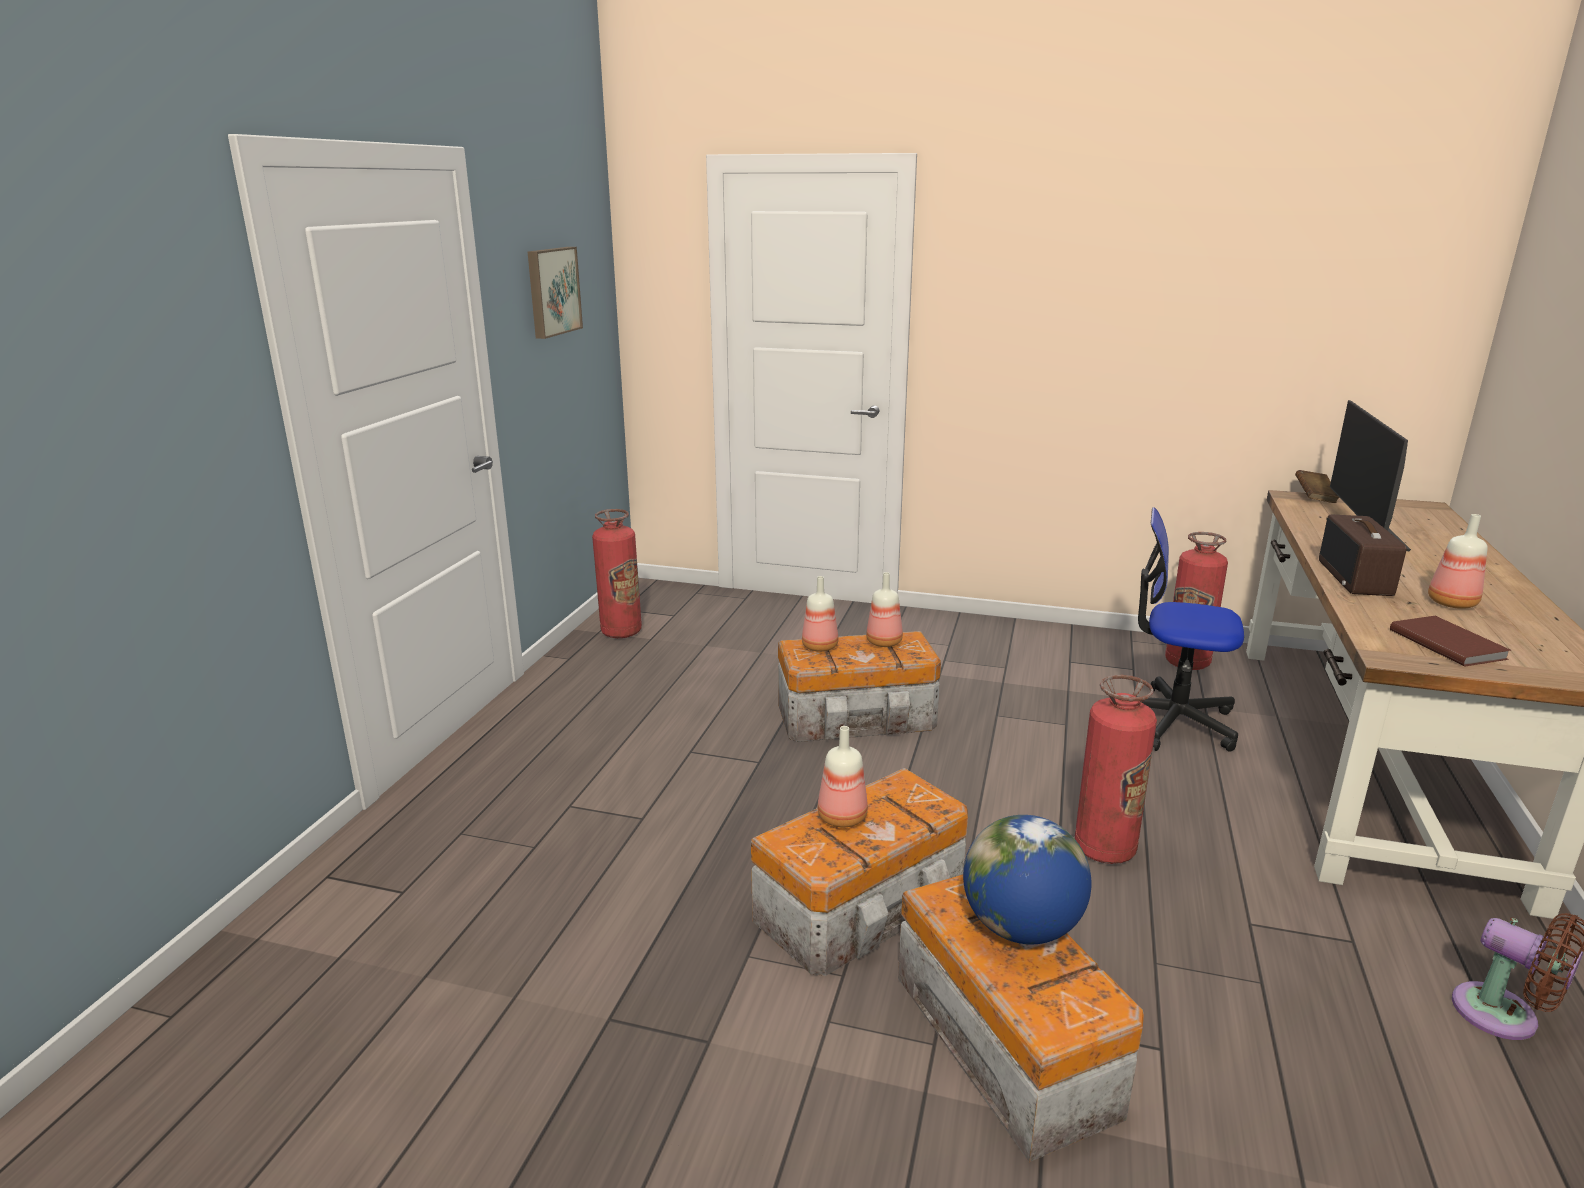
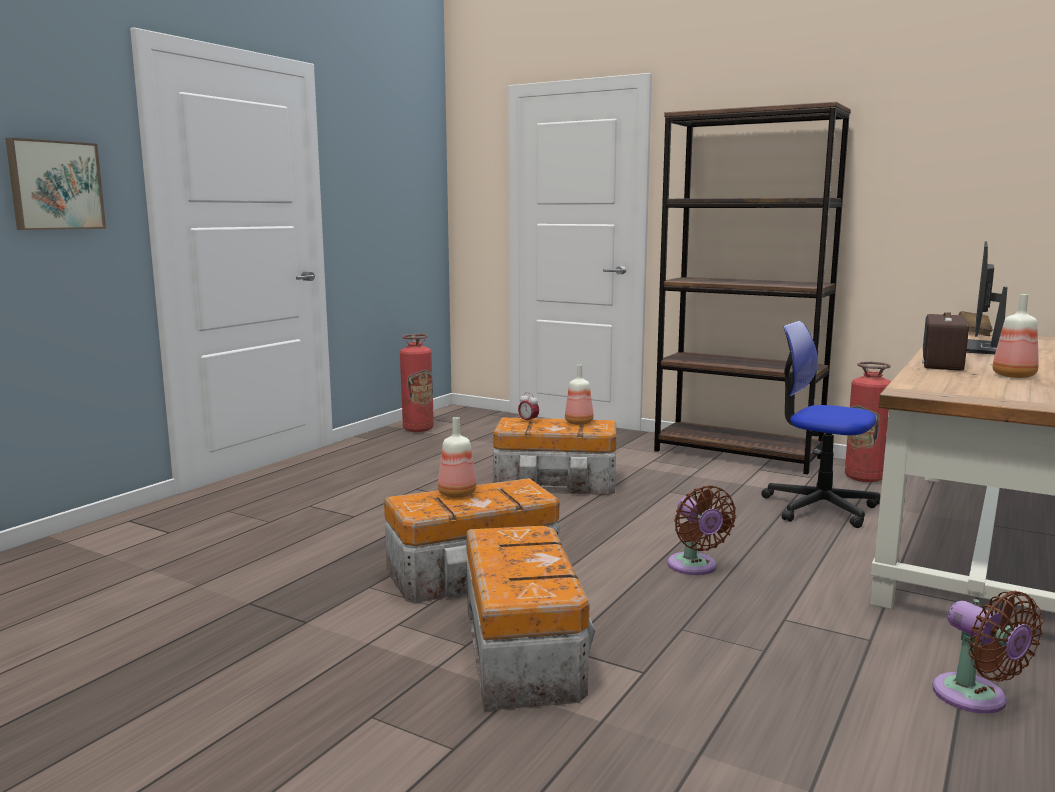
camera: 15 degrees right, 10 degrees down
picture [528,247,583,339] -> picture moved to [5,138,106,230]
bottle [802,576,838,652] -> alarm clock [518,392,539,422]
globe [963,815,1091,944] -> none
fire extinguisher [1075,675,1157,864] -> brown fan [667,485,736,575]
brown book [1390,616,1511,667] -> none
none -> brown bookcase [654,102,851,474]

